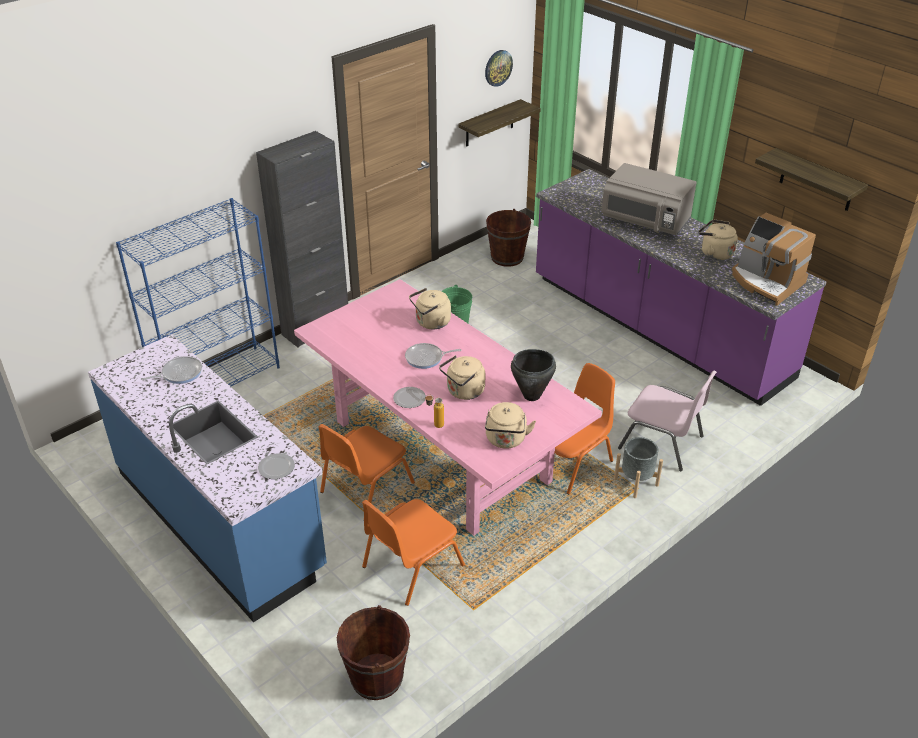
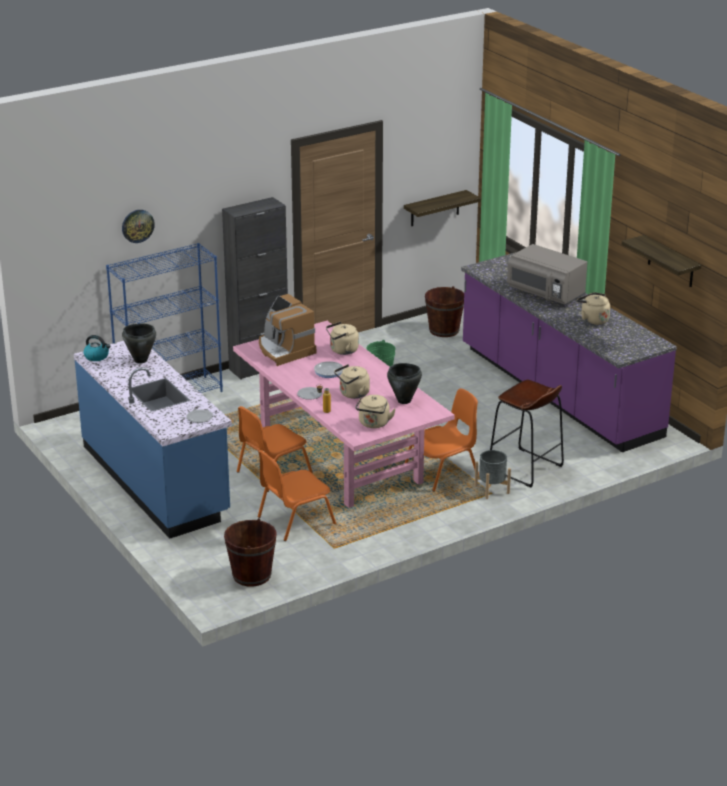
camera: 10 degrees right, 10 degrees down
frying pan [142,356,202,384] -> black cooking pot [122,323,156,363]
wall clock [485,50,513,87] -> wall clock moved to [122,210,155,243]
pink chair [618,370,717,471] -> brown stool [490,380,564,487]
coffee machine [732,213,816,306] -> coffee machine moved to [259,294,316,366]
none -> kettle [83,335,111,361]

